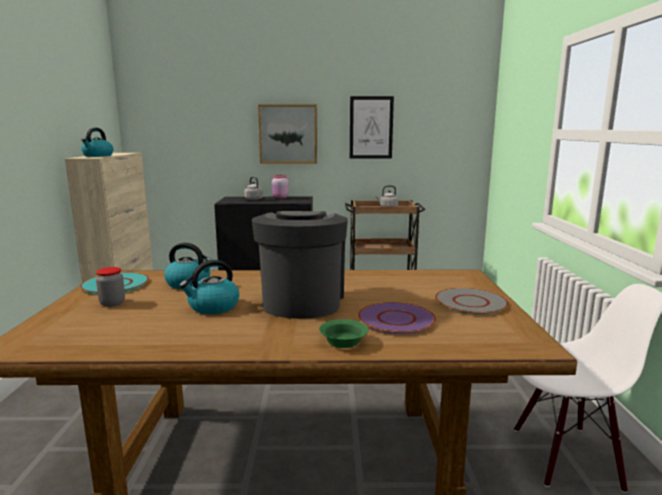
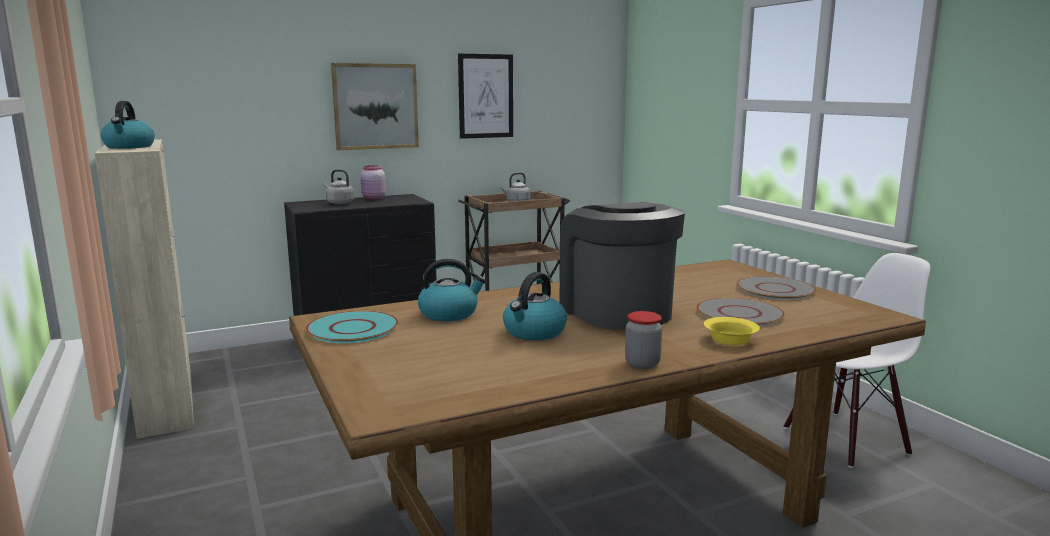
camera: 25 degrees left, 0 degrees up
jar [96,267,125,307] -> jar moved to [625,311,662,369]
green bowl [319,319,369,348] -> yellow bowl [704,317,760,345]
purple plate [358,302,436,335] -> grey plate [696,298,785,326]

